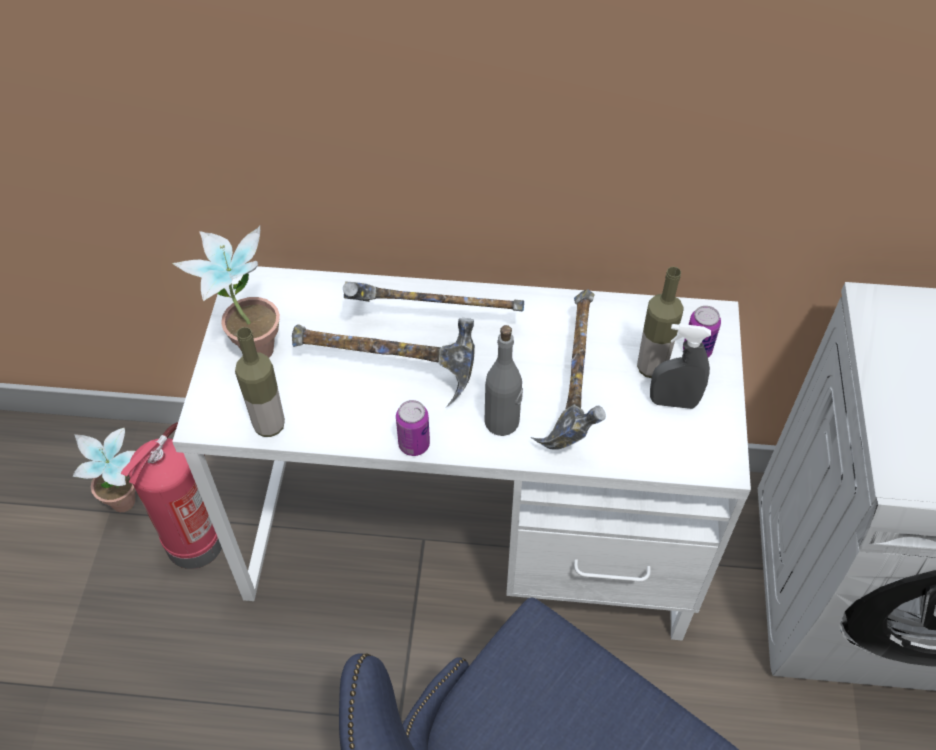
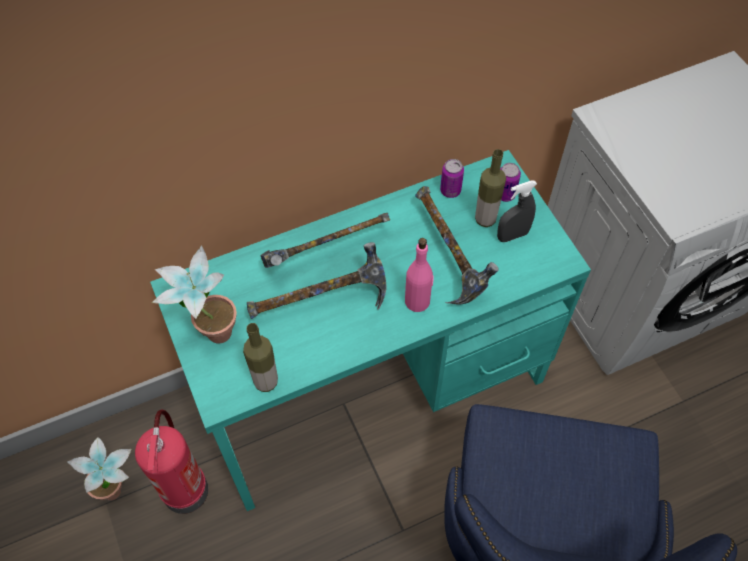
camera: 30 degrees left, 5 degrees up
white desk [172,266,751,640] -> turquoise desk [150,150,591,511]
can [396,400,430,456] -> can moved to [440,159,464,198]
grey bottle [484,325,523,436] -> pink bottle [405,238,434,312]

